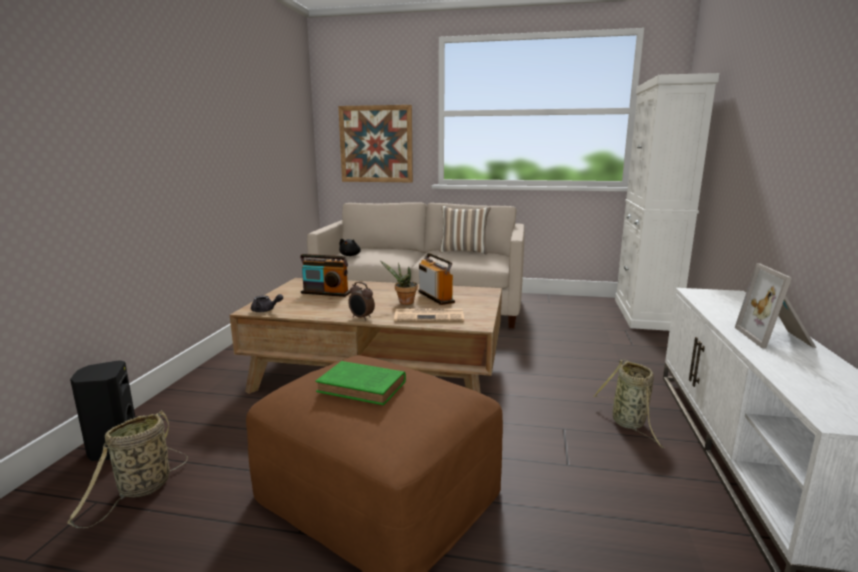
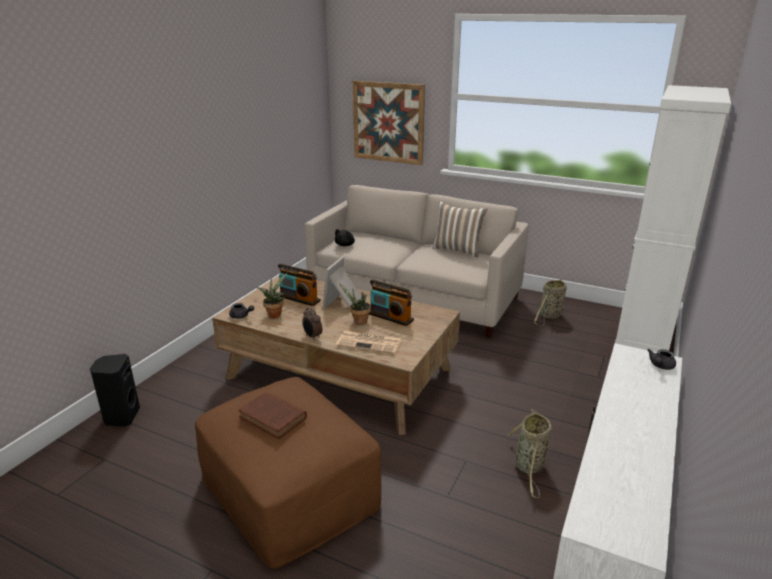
camera: 15 degrees right, 10 degrees up
basket [67,410,188,528] -> basket moved to [534,279,566,326]
green book [315,361,406,405] -> brown book [238,392,307,439]
radio [418,253,455,305] -> radio turned 135 degrees clockwise [369,280,414,326]
picture frame [735,263,816,349] -> picture frame moved to [323,256,362,309]
none -> potted plant [257,273,287,318]
none -> grey teapot [647,349,676,370]

